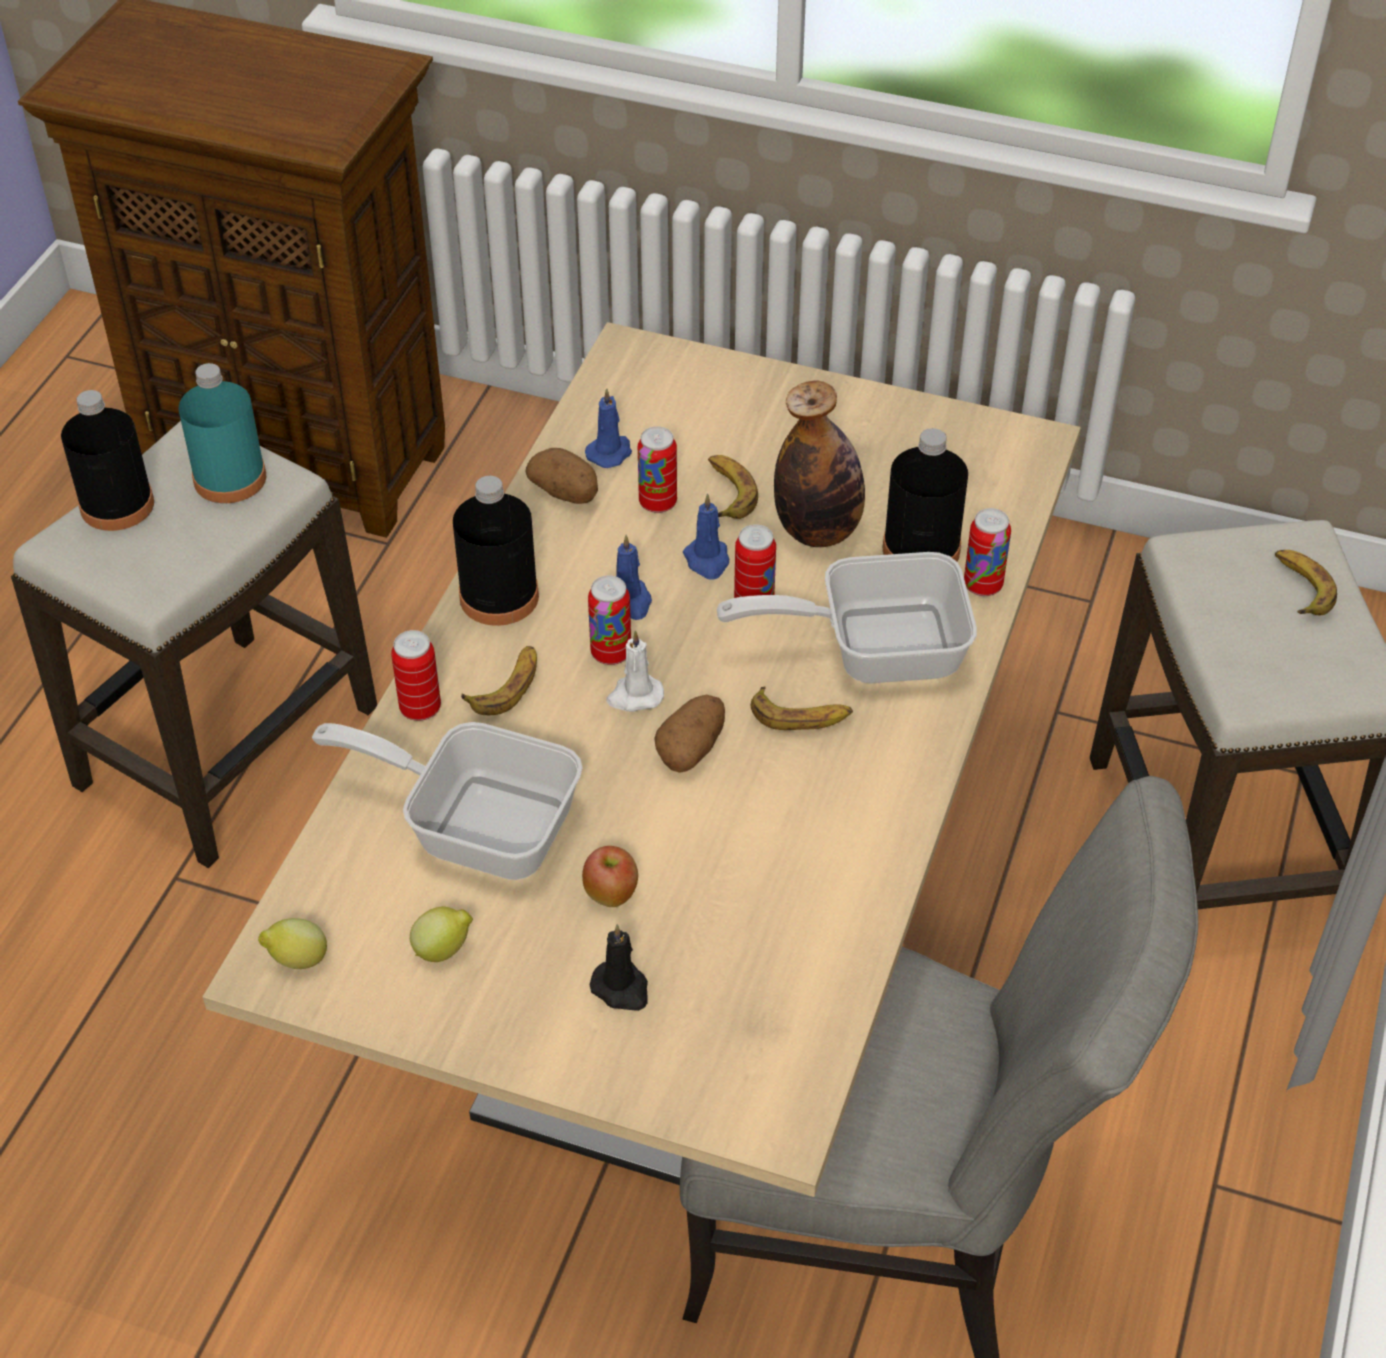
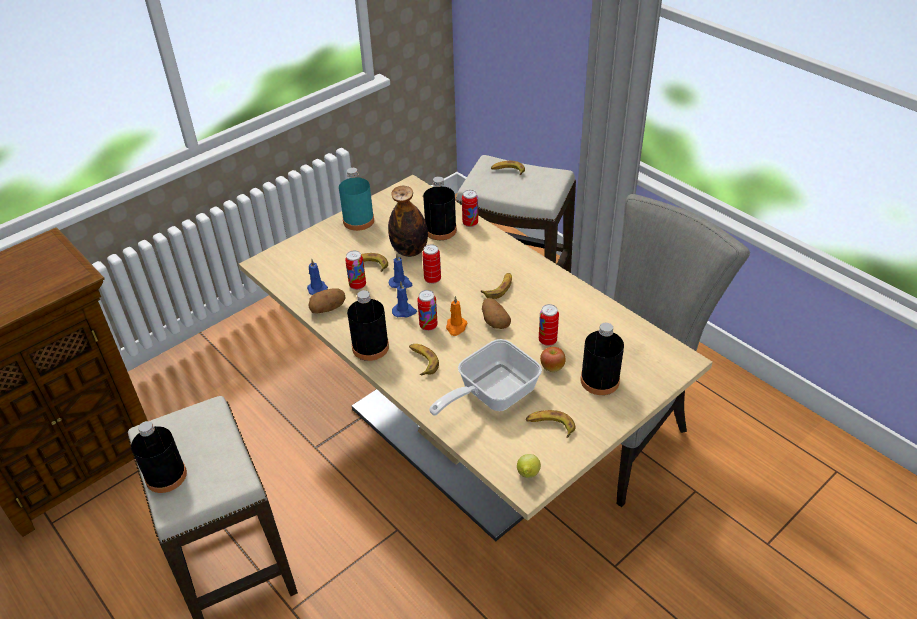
camera: 60 degrees left, 5 degrees down
turquoise bottle [179,363,266,503] -> turquoise bottle moved to [339,168,374,231]
can [391,630,441,721] -> can moved to [539,304,559,346]
lemon [410,906,473,962] -> banana [526,410,575,438]
black candle [590,924,648,1011] -> black bottle [580,323,624,395]
white candle [606,630,664,712] -> orange candle [446,296,468,336]
frying pan [717,552,977,683] -> none

